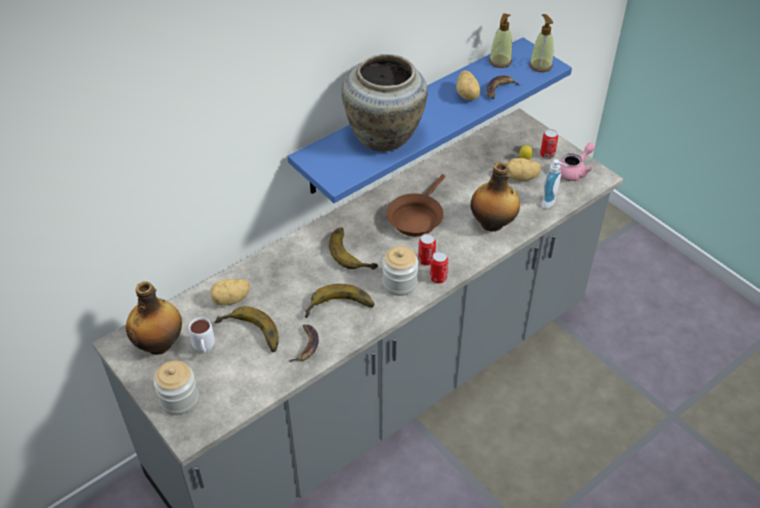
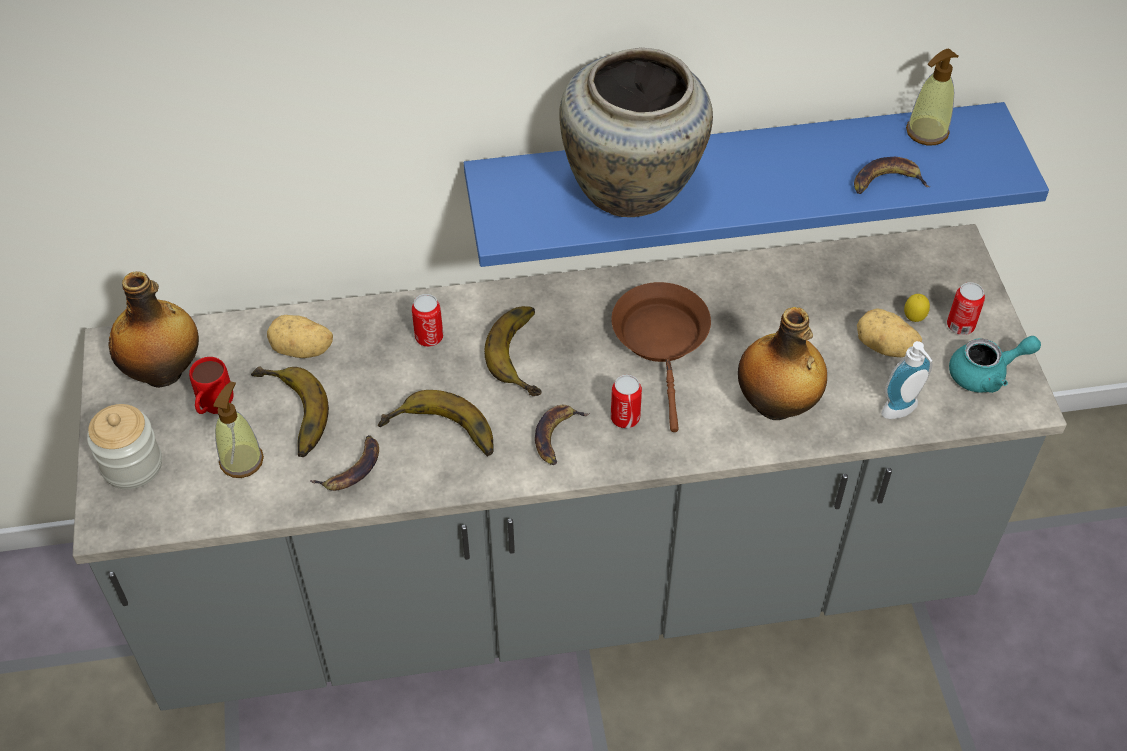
camera: 30 degrees right, 5 degrees up
white mug [188,317,215,353] -> red mug [189,357,234,414]
jar [382,246,418,296] -> banana [535,405,590,465]
brown frying pan [387,174,445,236] -> brown frying pan turned 120 degrees clockwise [611,282,711,432]
can [430,251,448,283] -> can moved to [412,294,443,347]
potato [456,70,480,100] -> none
soap dispenser [529,14,554,72] -> soap dispenser moved to [213,381,264,478]
pink teapot [559,143,595,181] -> turquoise teapot [949,336,1041,393]

